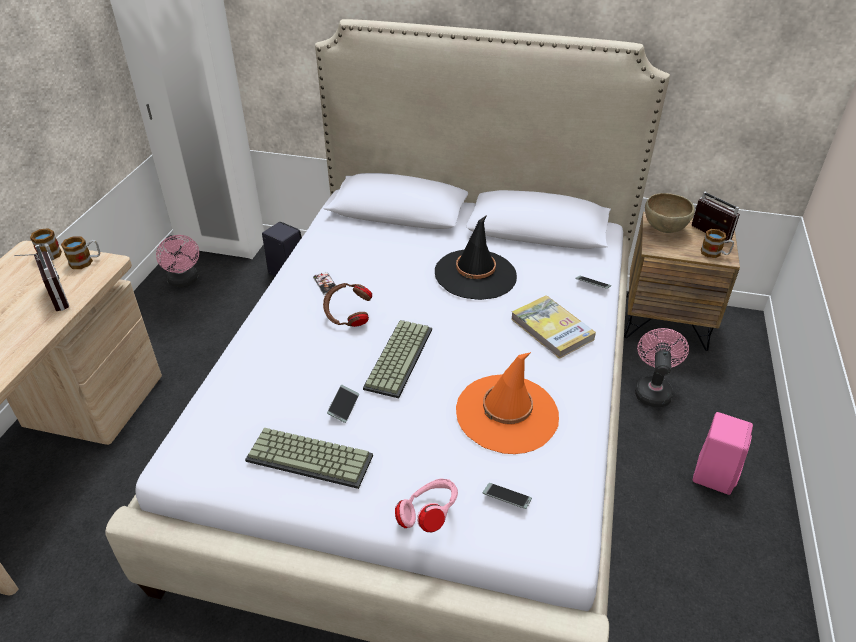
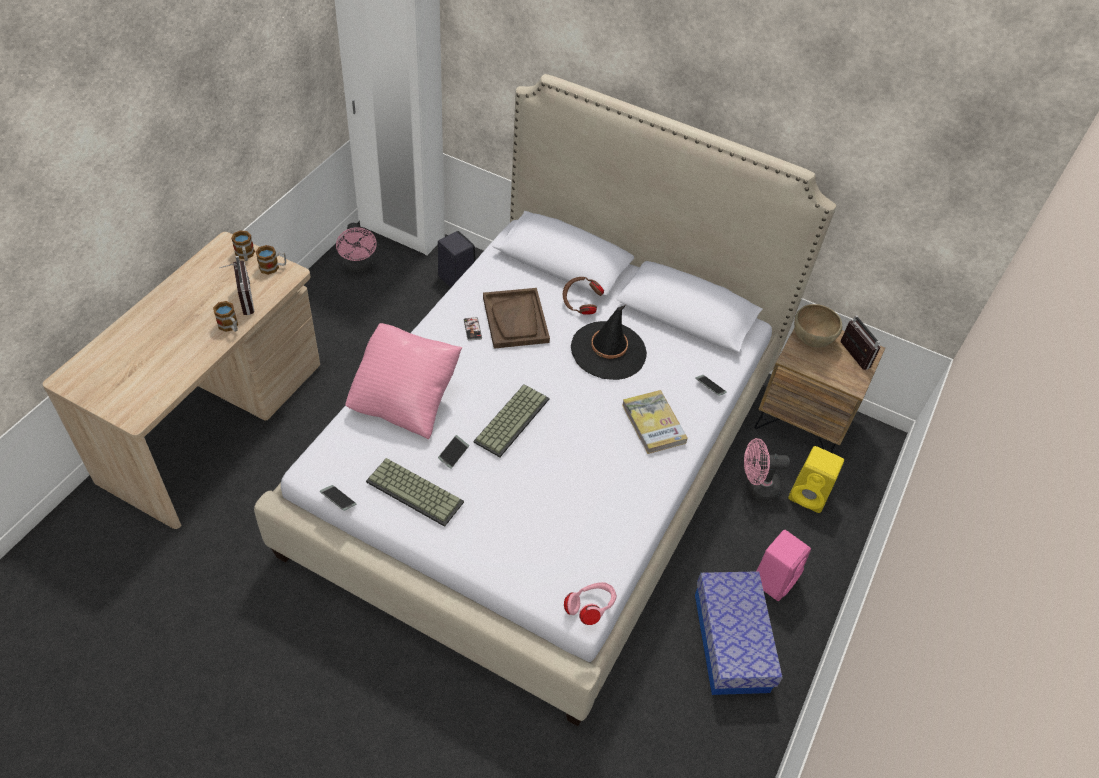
camera: 10 degrees right, 10 degrees up
brown headphones [323,283,372,327] -> brown headphones moved to [563,277,604,315]
pink headphones [395,479,458,532] -> pink headphones moved to [564,582,617,625]
orange hat [456,352,559,454] -> none
phone [482,483,532,509] -> phone moved to [320,485,356,511]
pink fan [635,328,689,407] -> pink fan turned 120 degrees counterclockwise [744,438,790,501]
mug [701,229,734,258] -> mug moved to [213,301,238,332]
none -> pink pillow [346,323,462,439]
none -> brown tray [483,288,550,349]
none -> storage box [695,571,782,695]
none -> yellow speaker [788,446,844,513]

